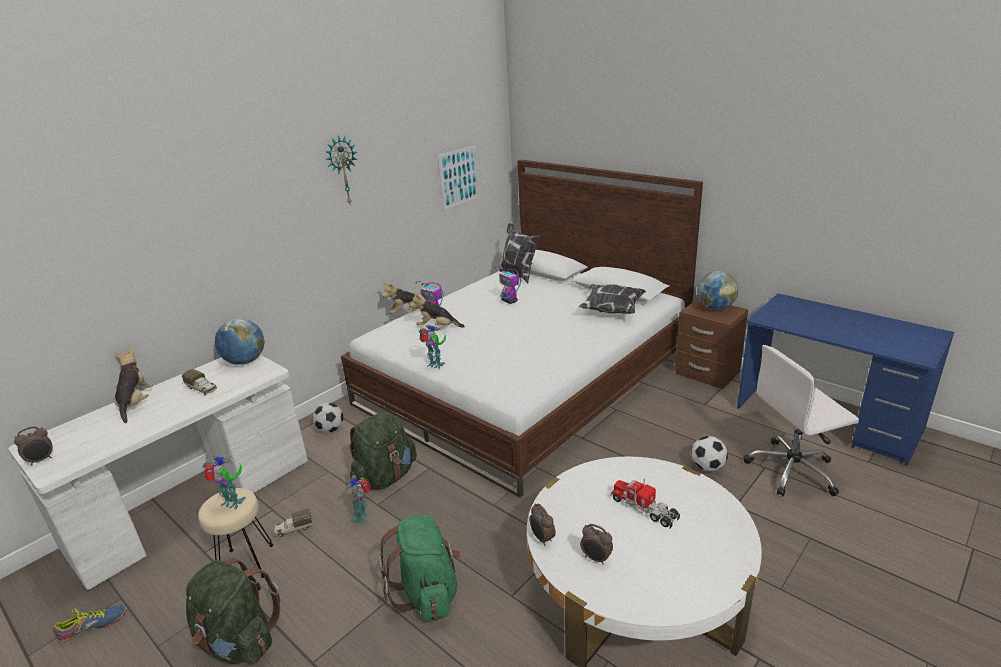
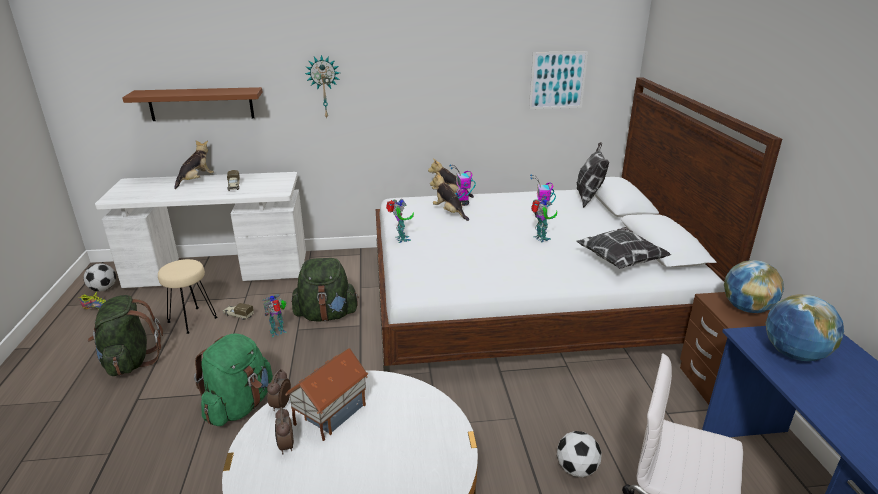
camera: 40 degrees right, 0 degrees up
alarm clock [14,426,53,466] -> none
toy robot [203,456,246,510] -> toy robot moved to [531,198,557,242]
globe [215,318,265,365] -> globe moved to [765,294,844,362]
football [313,403,344,433] -> football moved to [84,264,116,291]
wall clock [325,135,358,204] -> wall clock moved to [305,55,340,118]
toy truck [610,478,680,528] -> none
none -> brown shelf [122,87,263,121]
none -> toy house [285,348,368,441]

